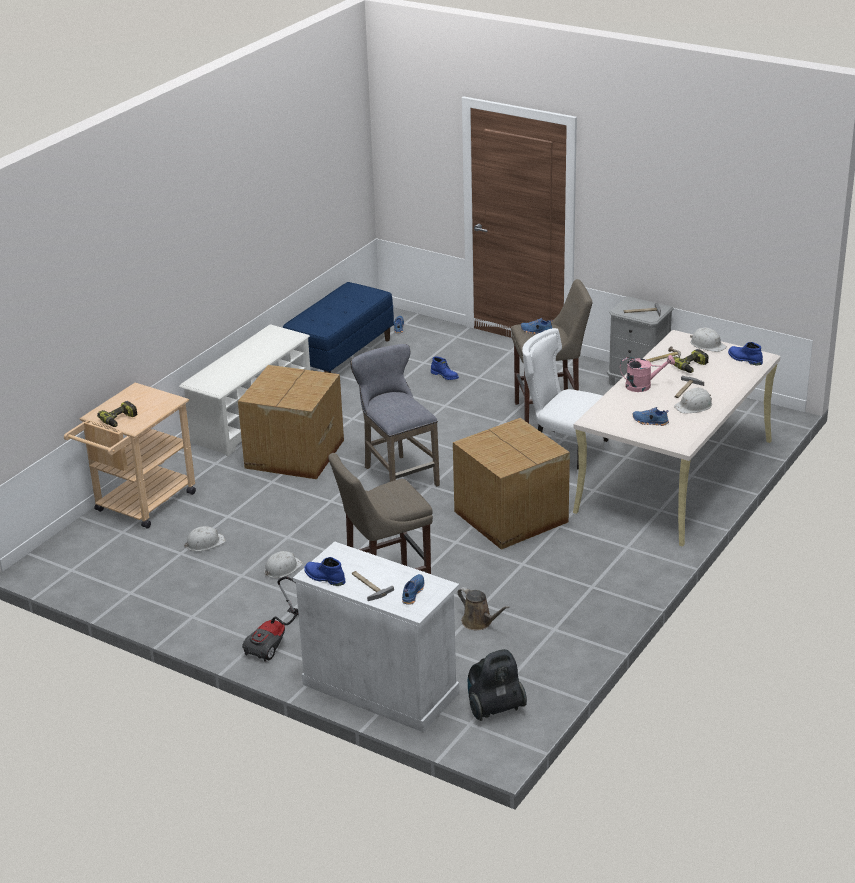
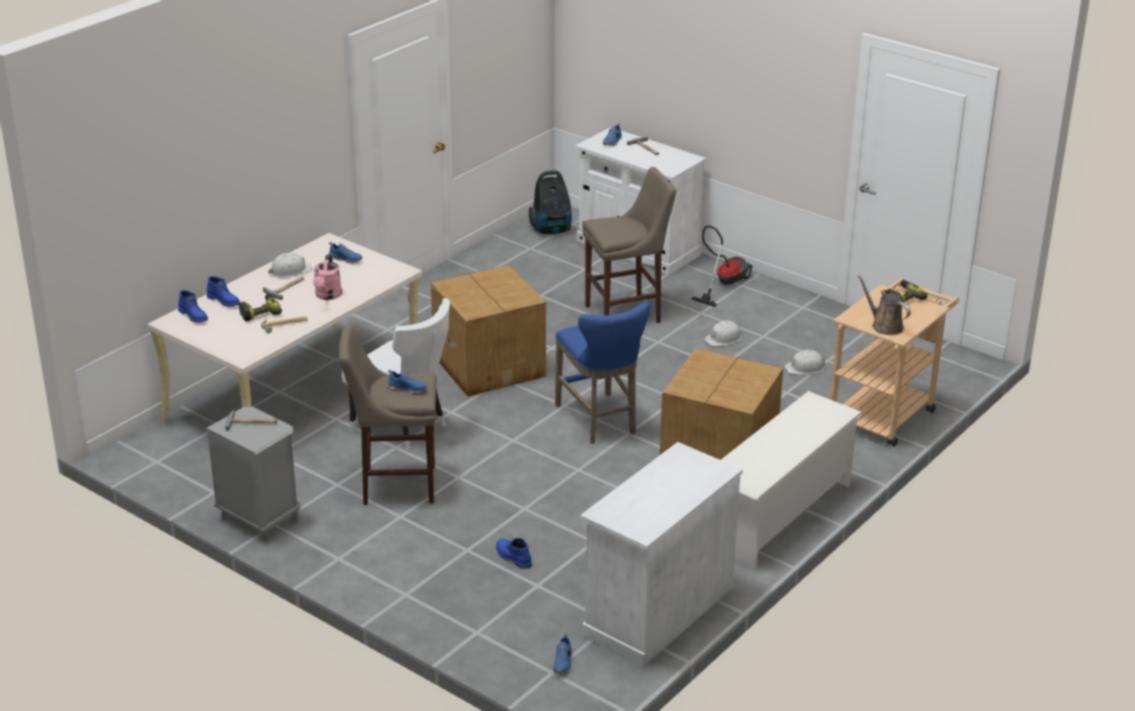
camera: 175 degrees left, 0 degrees up
blue bench [282,282,394,373] -> white cabinet [580,442,743,667]
blue boot [304,557,346,586] -> blue boot moved to [207,276,240,306]
grey stool [351,344,440,486] -> blue stool [555,302,650,444]
brown watering can [457,587,510,630] -> brown watering can moved to [857,275,911,335]
pink watering can [620,355,675,392] -> pink watering can turned 90 degrees counterclockwise [313,254,342,300]
white hard hat [690,328,727,352] -> none

